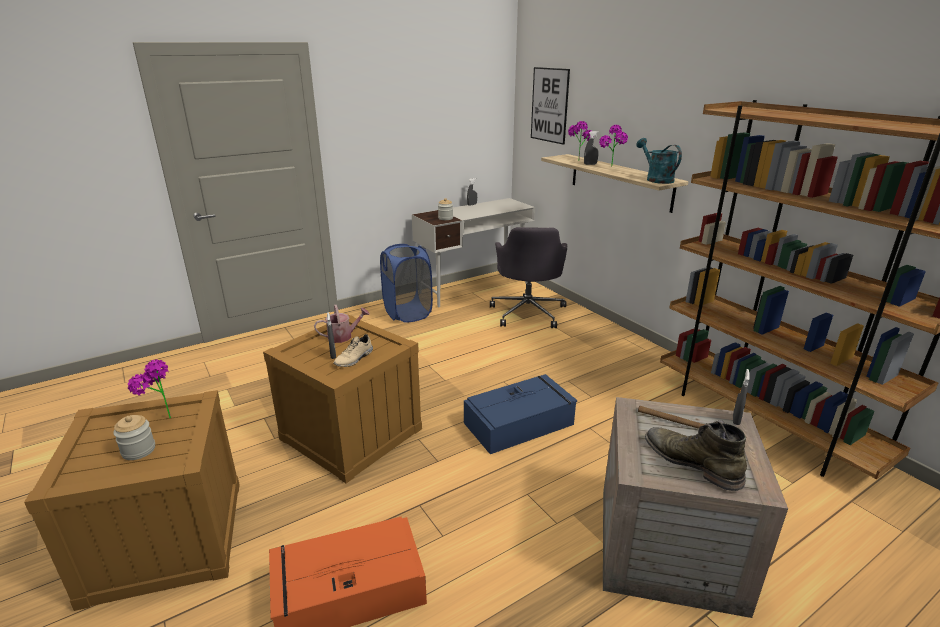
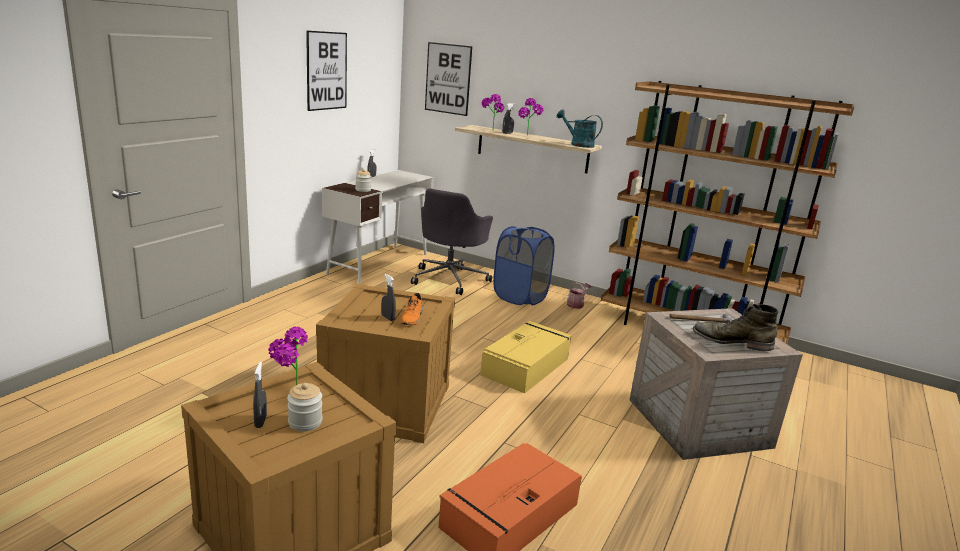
camera: 30 degrees left, 5 degrees down
watering can [314,305,370,343] -> watering can moved to [567,282,592,309]
beige shoe [333,334,373,367] -> orange shoe [400,293,423,325]
blue laundry basket [380,244,433,323] -> blue laundry basket moved to [493,226,555,306]
blue storage box [464,374,577,454] -> yellow storage box [480,321,572,394]
grey office chair [490,227,567,328] -> grey office chair turned 45 degrees clockwise [411,189,493,295]
grey spray bottle [733,369,750,425] -> grey spray bottle moved to [253,361,267,428]
none -> picture [306,31,347,111]

